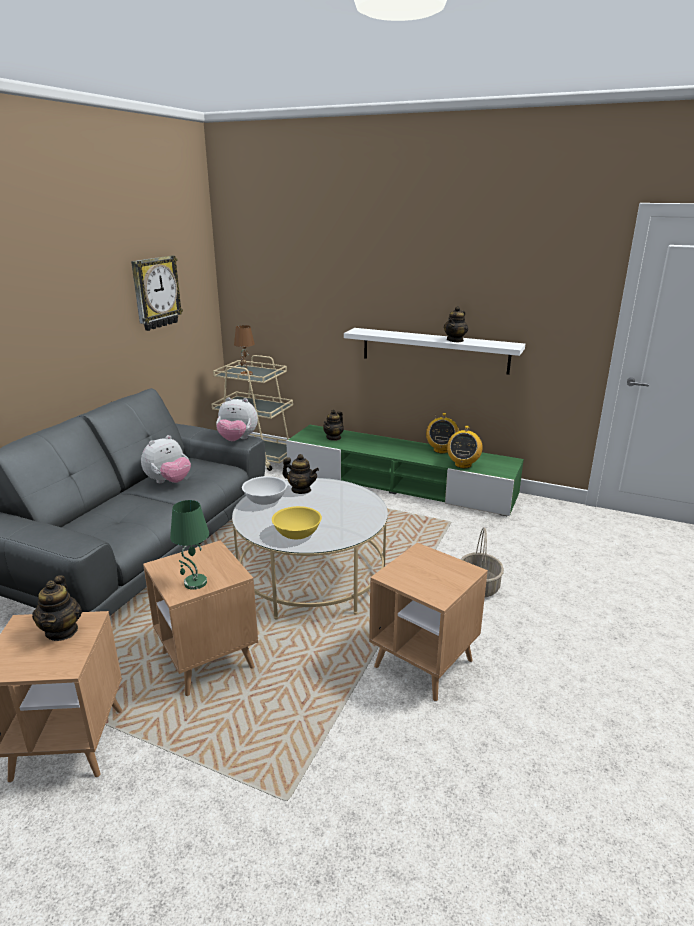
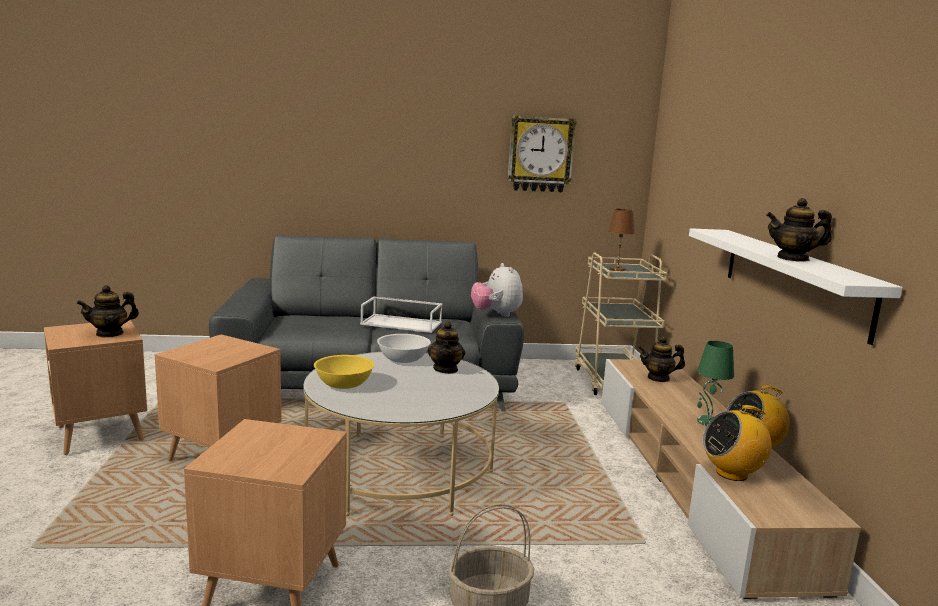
camera: 60 degrees right, 10 degrees down
plush toy [141,435,191,483] -> white tray [360,296,442,333]
green table lamp [170,500,209,590] -> green table lamp moved to [697,341,734,426]
green tv stand [286,425,524,516] -> beige tv stand [601,359,861,599]

